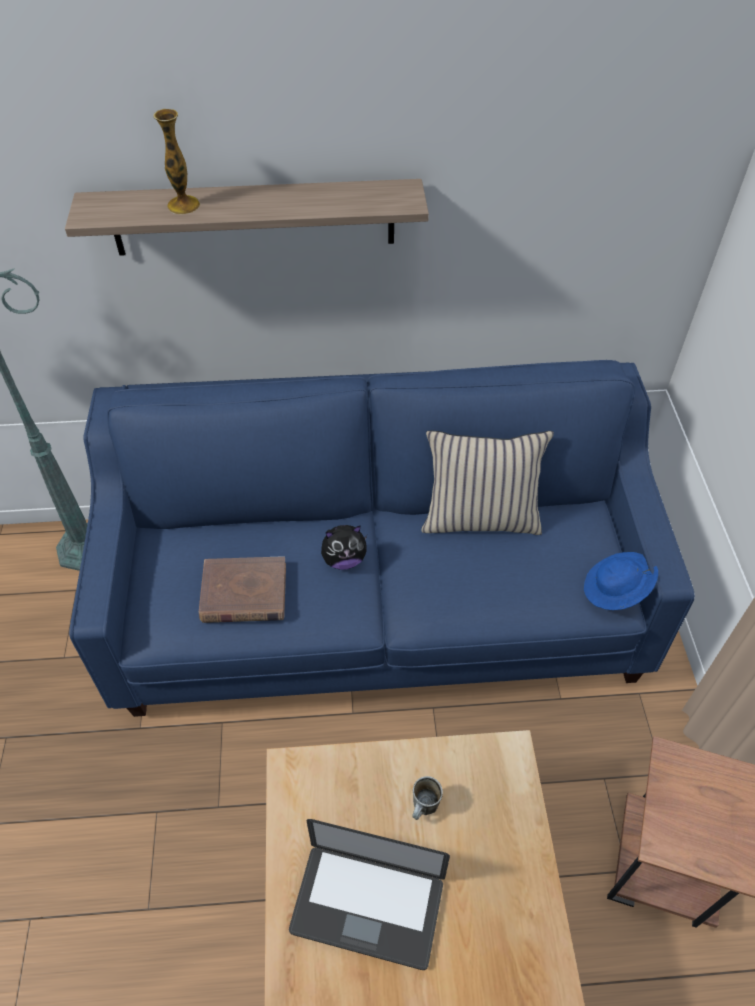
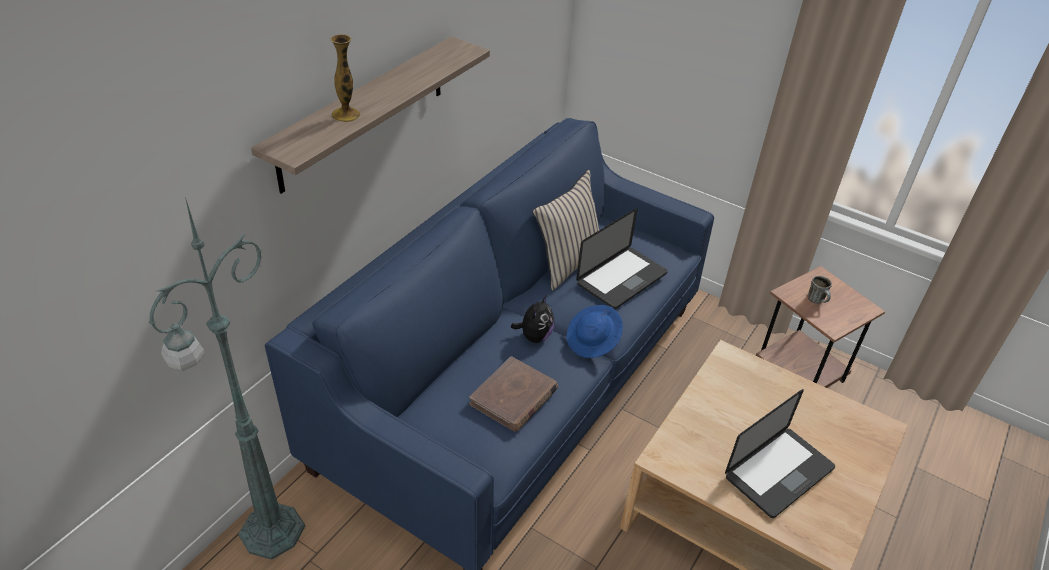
camera: 55 degrees left, 10 degrees down
mug [412,776,443,820] -> mug moved to [808,276,832,304]
blue hat [584,552,658,610] -> blue hat moved to [567,305,623,358]
none -> laptop [576,208,668,309]

